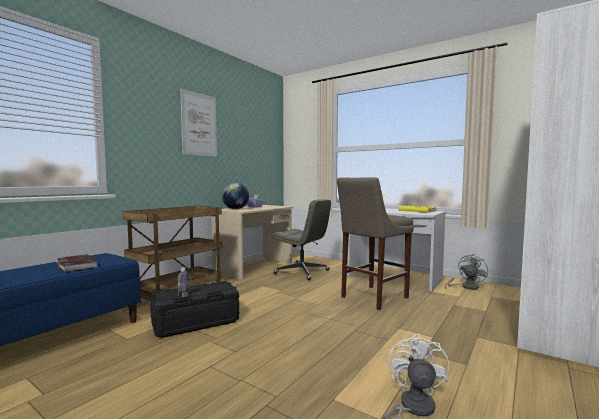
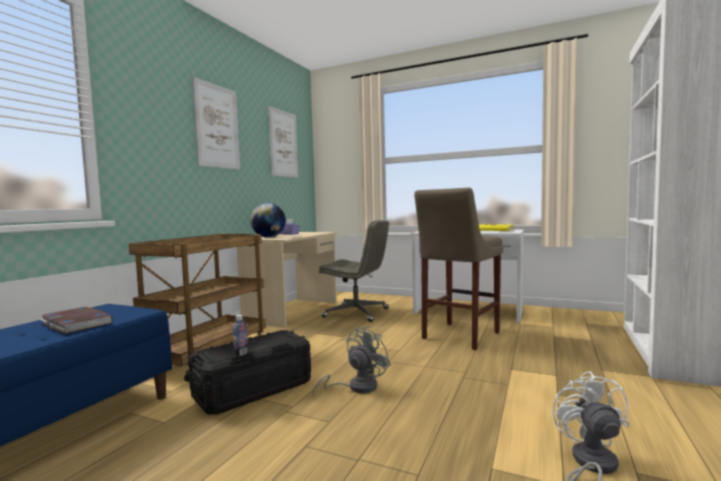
camera: 10 degrees left, 0 degrees up
grey fan [445,254,488,290] -> grey fan moved to [313,326,391,397]
none -> picture [268,106,298,178]

